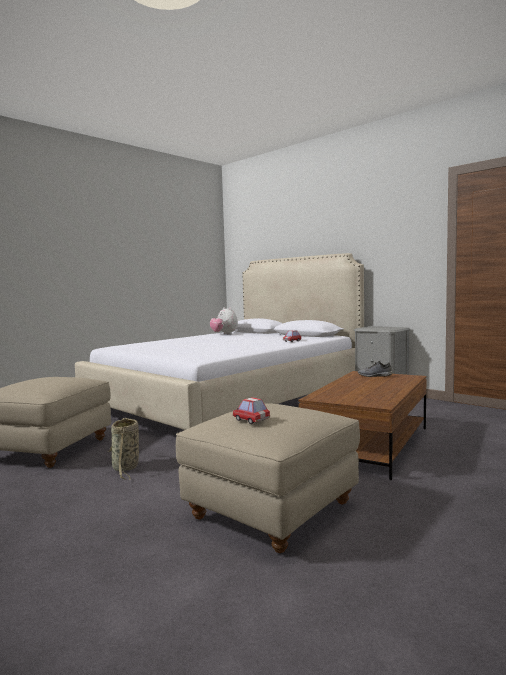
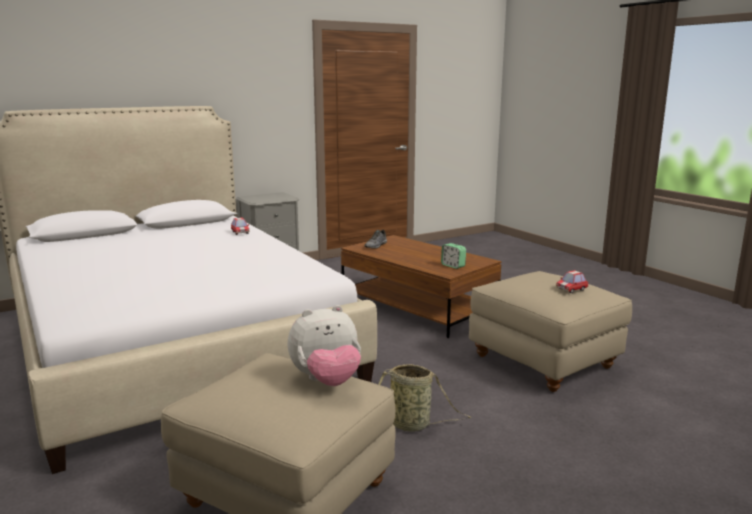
camera: 75 degrees left, 10 degrees up
plush toy [210,307,238,334] -> plush toy moved to [288,305,361,386]
none -> alarm clock [441,243,466,269]

